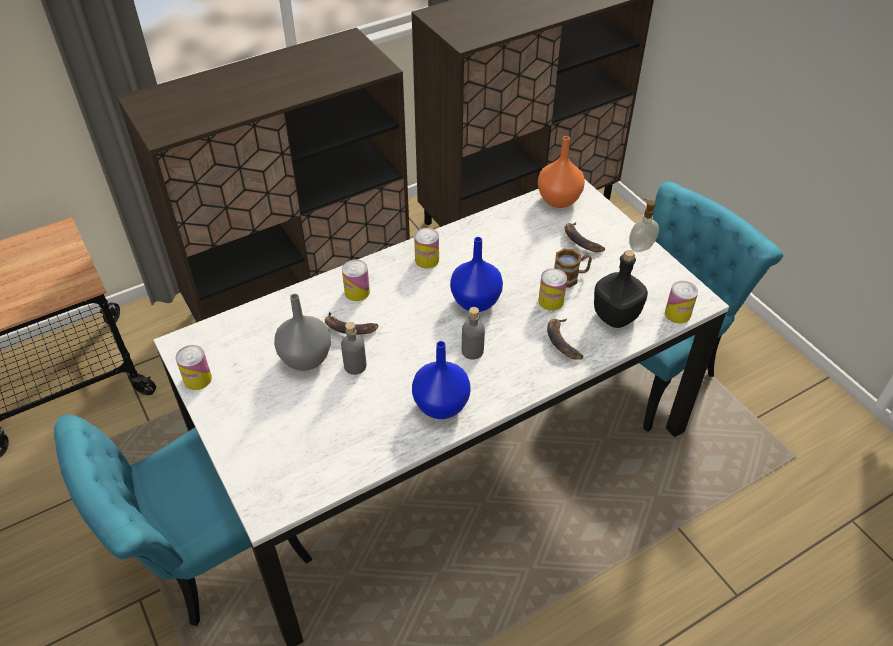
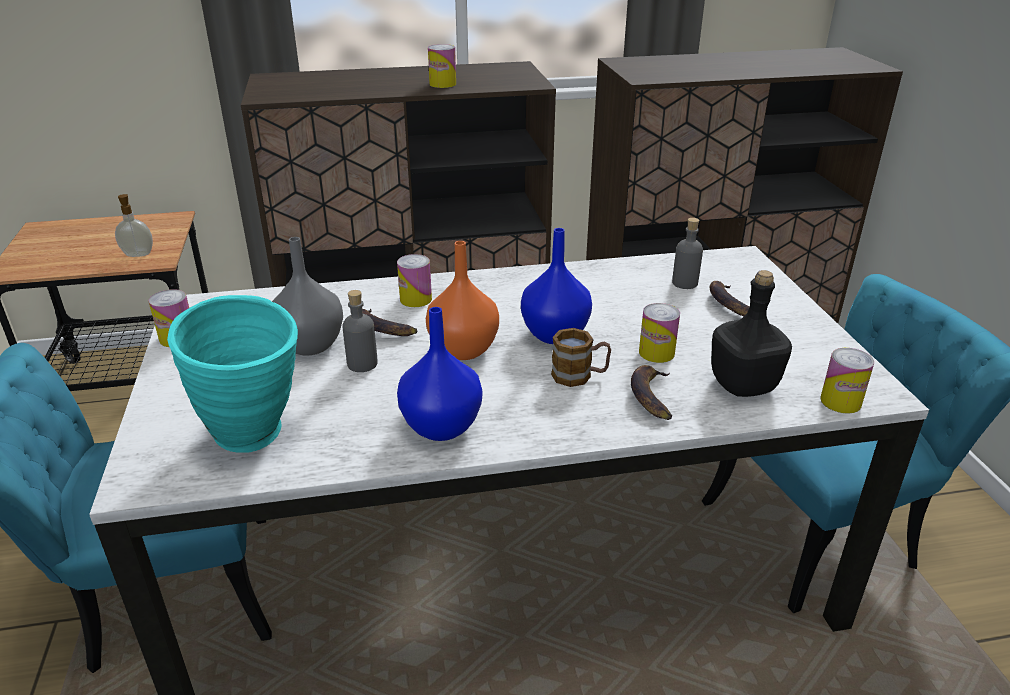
camera: 20 degrees right, 15 degrees down
can [414,228,439,269] -> can moved to [428,44,456,88]
grey bottle [462,307,485,360] -> grey bottle moved to [672,218,703,289]
orange vase [538,136,585,208] -> orange vase moved to [426,241,499,360]
mug [554,248,592,288] -> mug moved to [551,328,611,387]
soap dispenser [629,198,659,252] -> soap dispenser moved to [115,194,153,257]
none -> turquoise vase [167,295,298,453]

